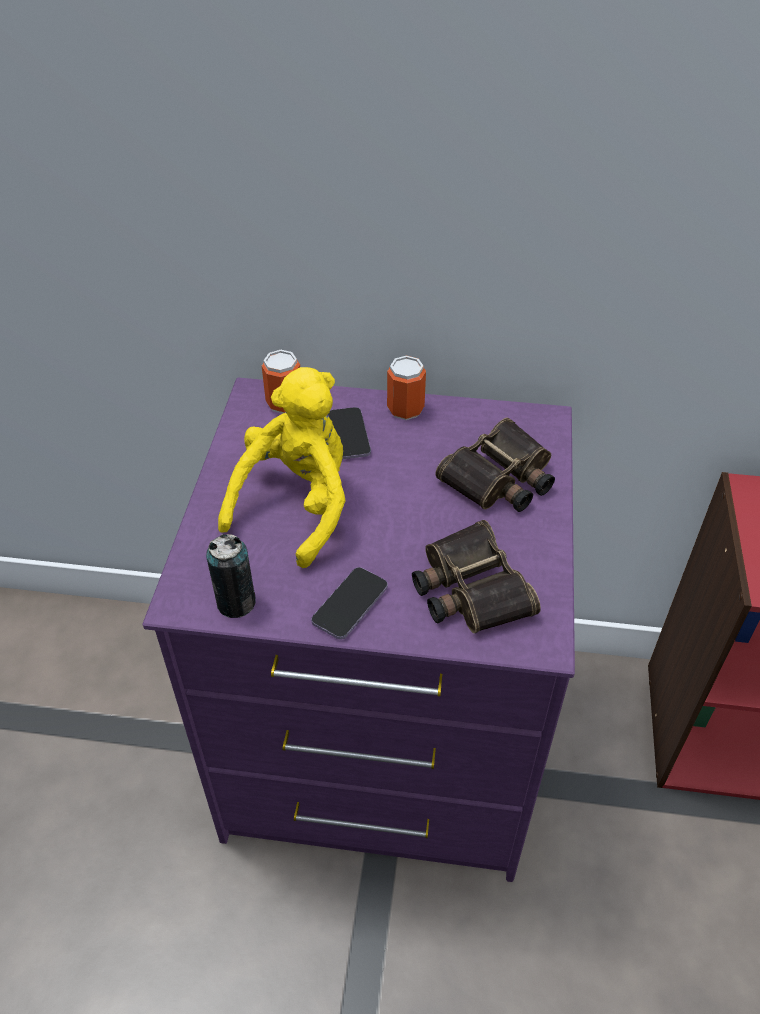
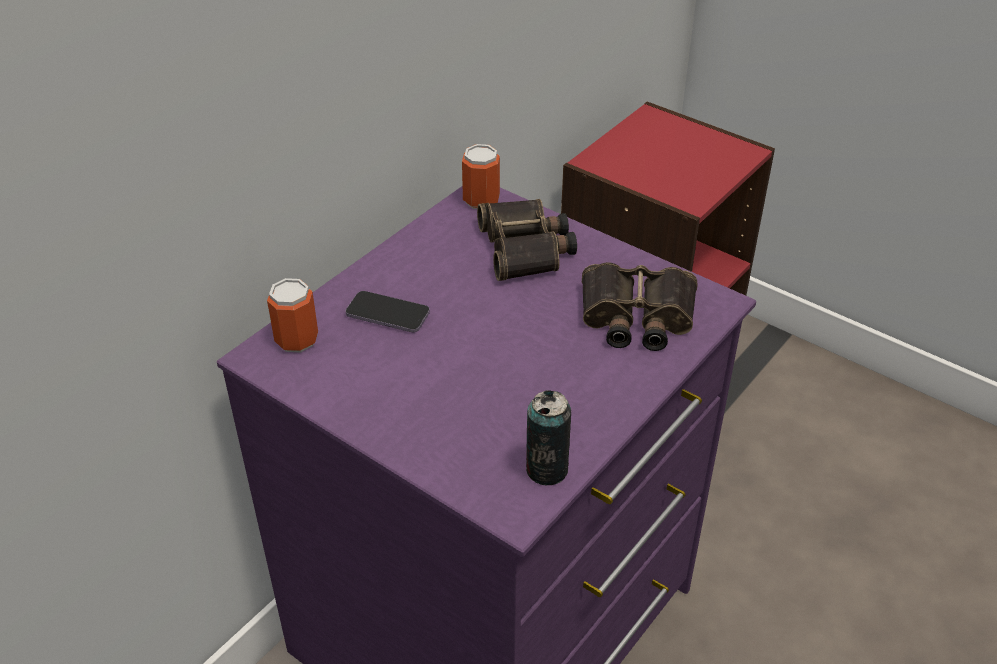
camera: 60 degrees left, 5 degrees down
yellow plush toy [218,367,346,568] -> none
phone [311,567,388,640] -> none
can [387,355,426,420] -> can moved to [462,144,500,209]

